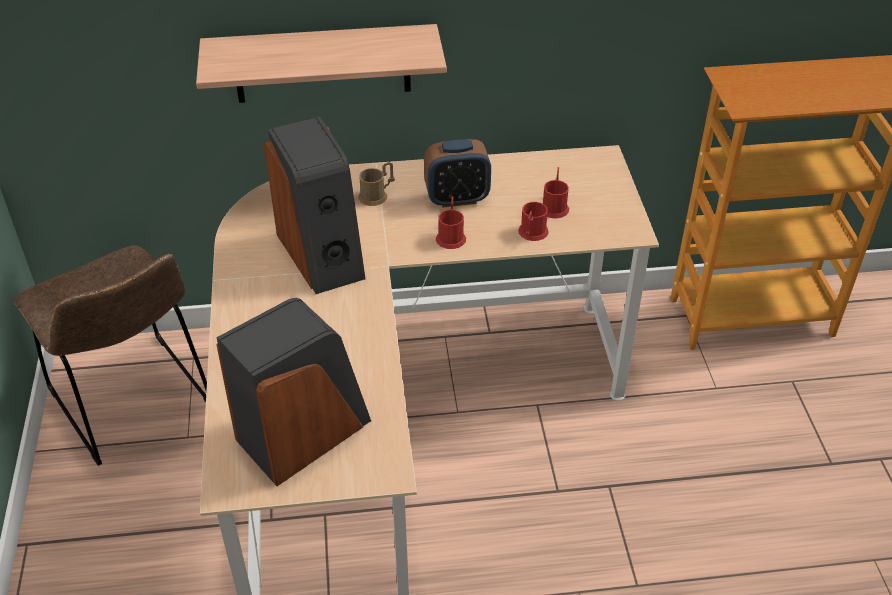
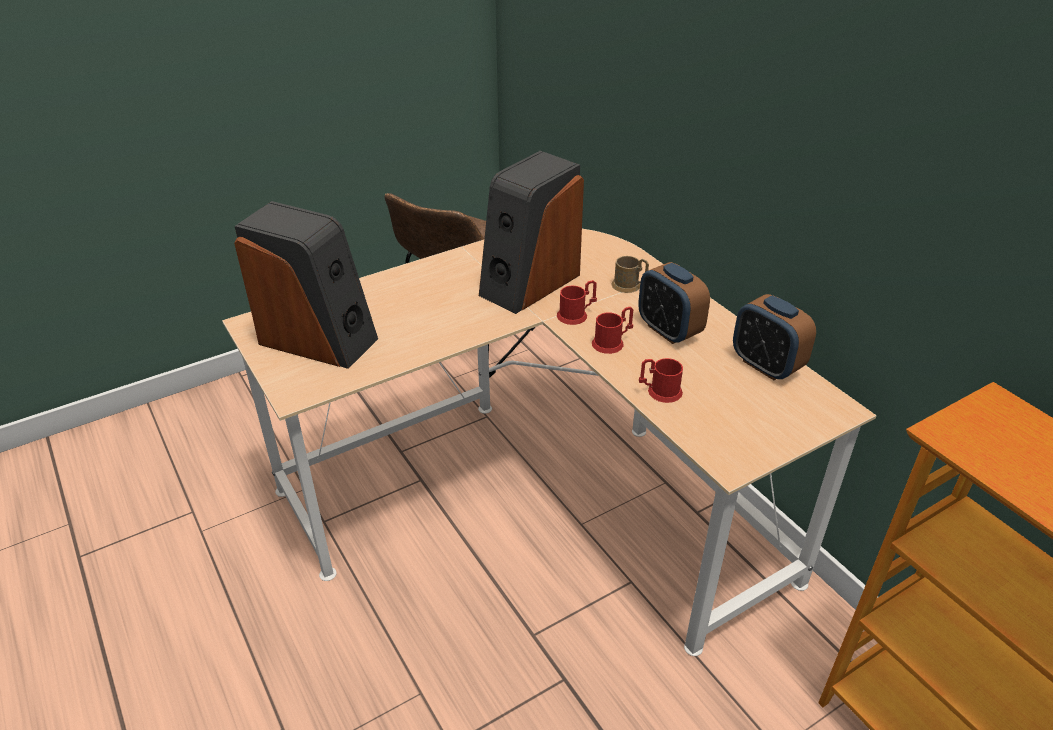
camera: 65 degrees right, 5 degrees down
shelf [196,24,447,103] -> none
red mug [542,167,569,218] -> red mug moved to [557,280,597,325]
none -> alarm clock [733,294,816,380]

